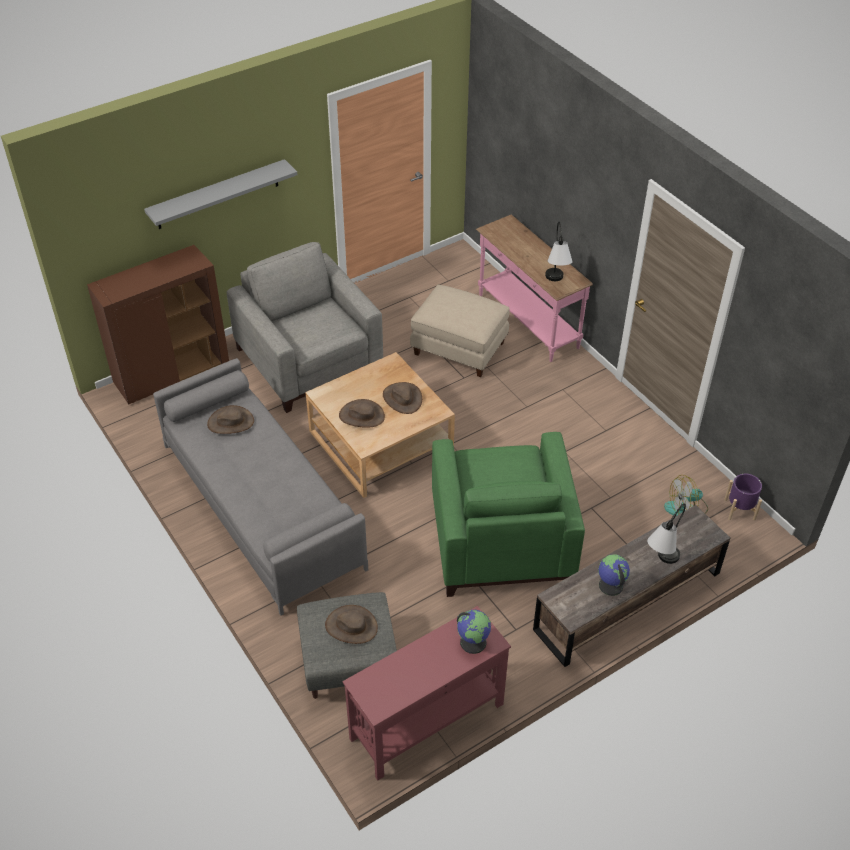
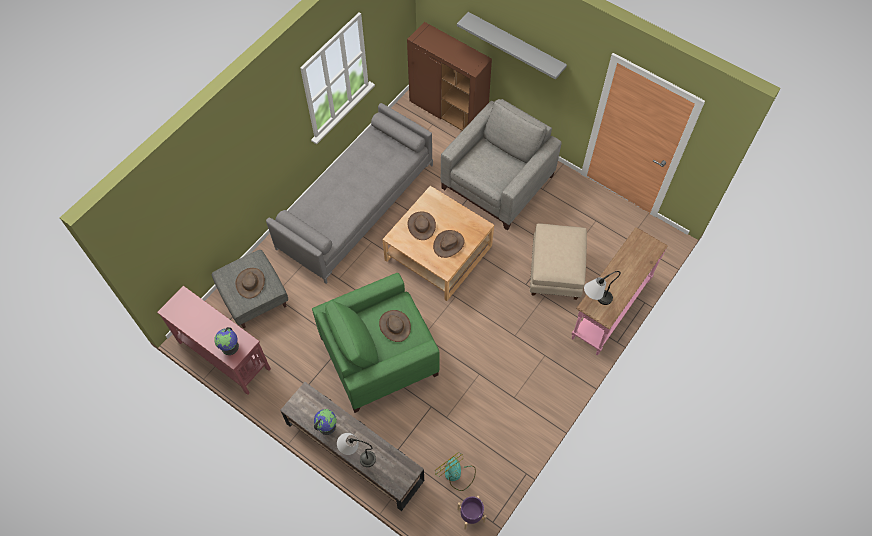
camera: 70 degrees right, 15 degrees up
brown hat [207,405,254,434] -> brown hat moved to [379,310,411,342]

